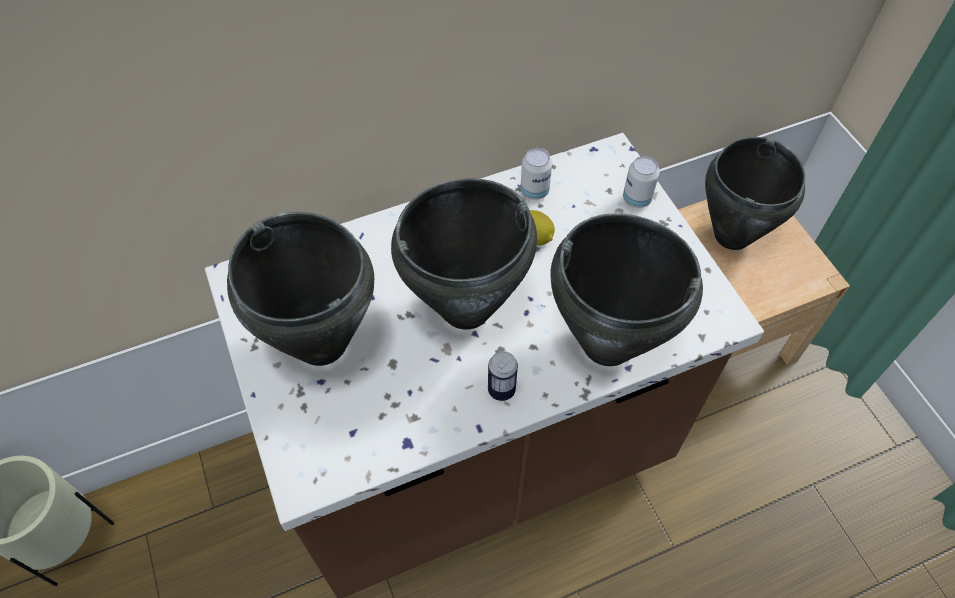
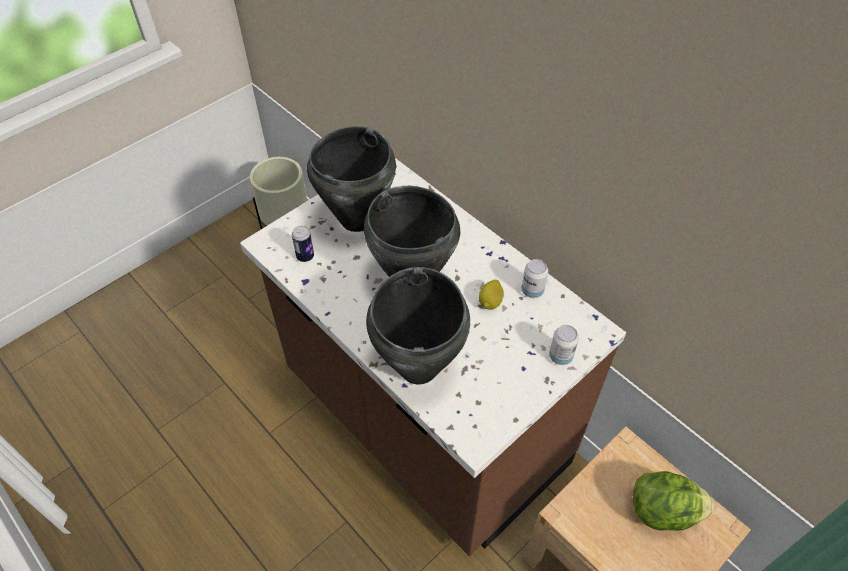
camera: 70 degrees right, 5 degrees down
can [488,351,518,401] -> can moved to [292,226,314,262]
black cooking pot [705,137,805,250] -> lettuce [633,471,714,531]

